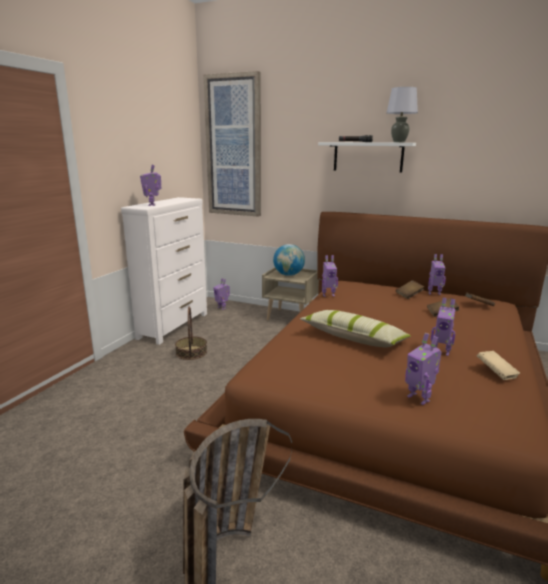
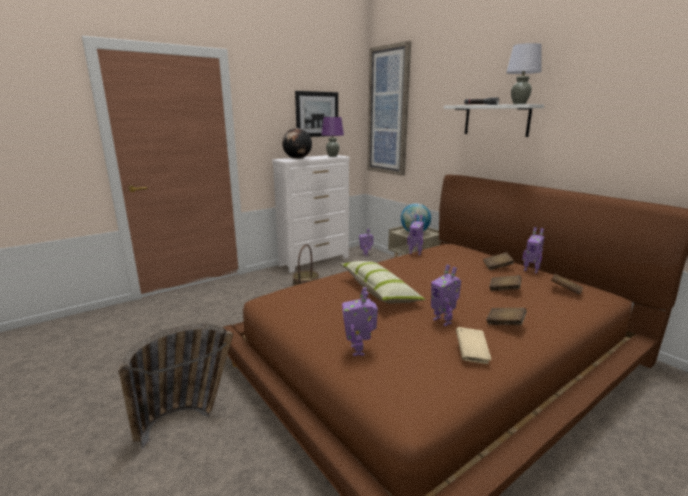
camera: 30 degrees right, 0 degrees up
toy robot [140,165,161,206] -> globe [282,128,312,159]
none -> picture [295,91,338,137]
none -> purple table lamp [321,117,344,157]
none -> brown book [486,308,527,326]

